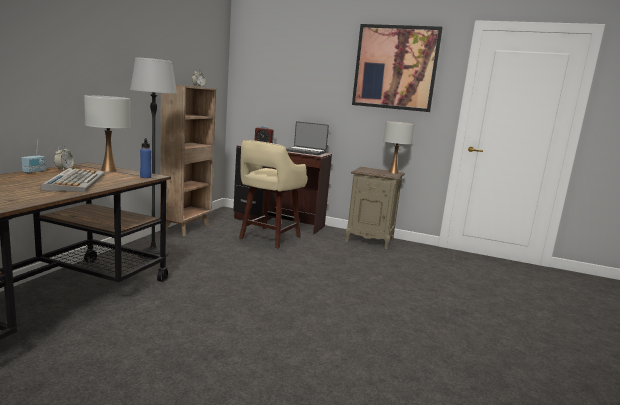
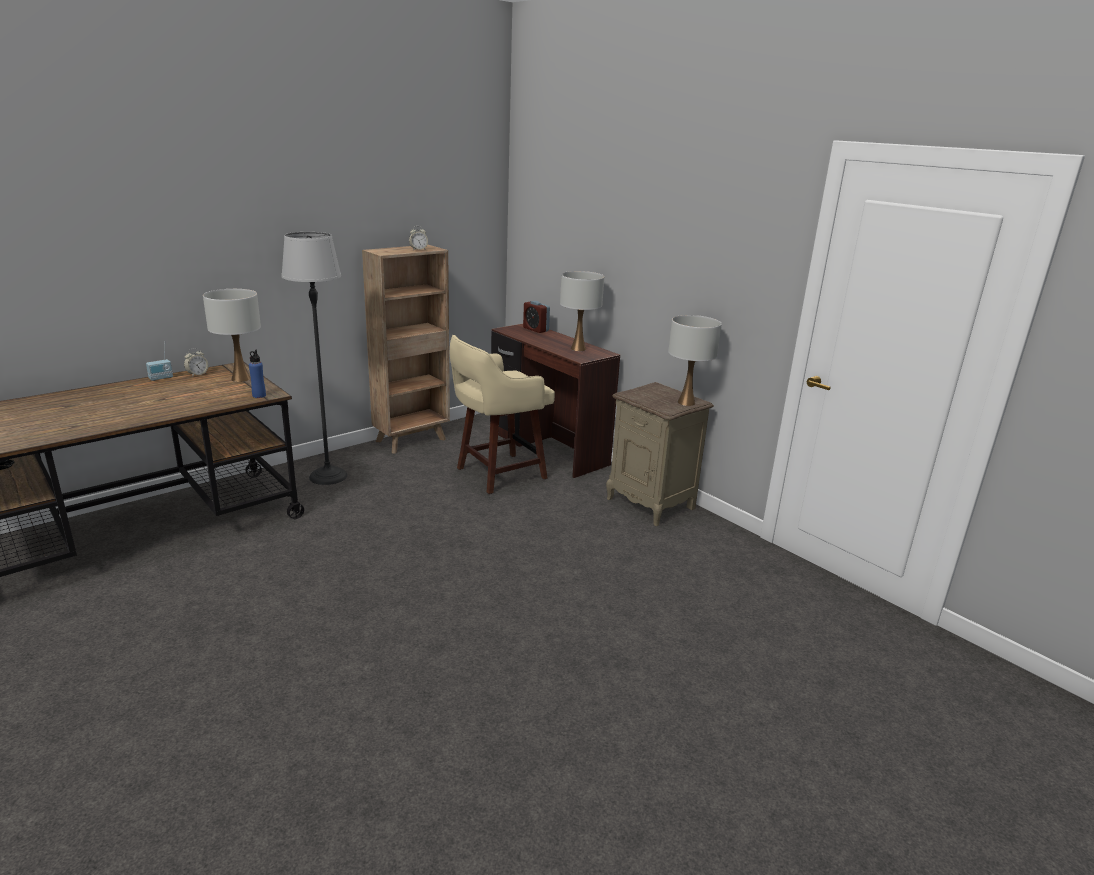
camera: 30 degrees right, 10 degrees up
keyboard [41,168,105,192] -> none
laptop [286,121,329,155] -> white table lamp [560,271,604,351]
picture [352,24,443,112] -> none

